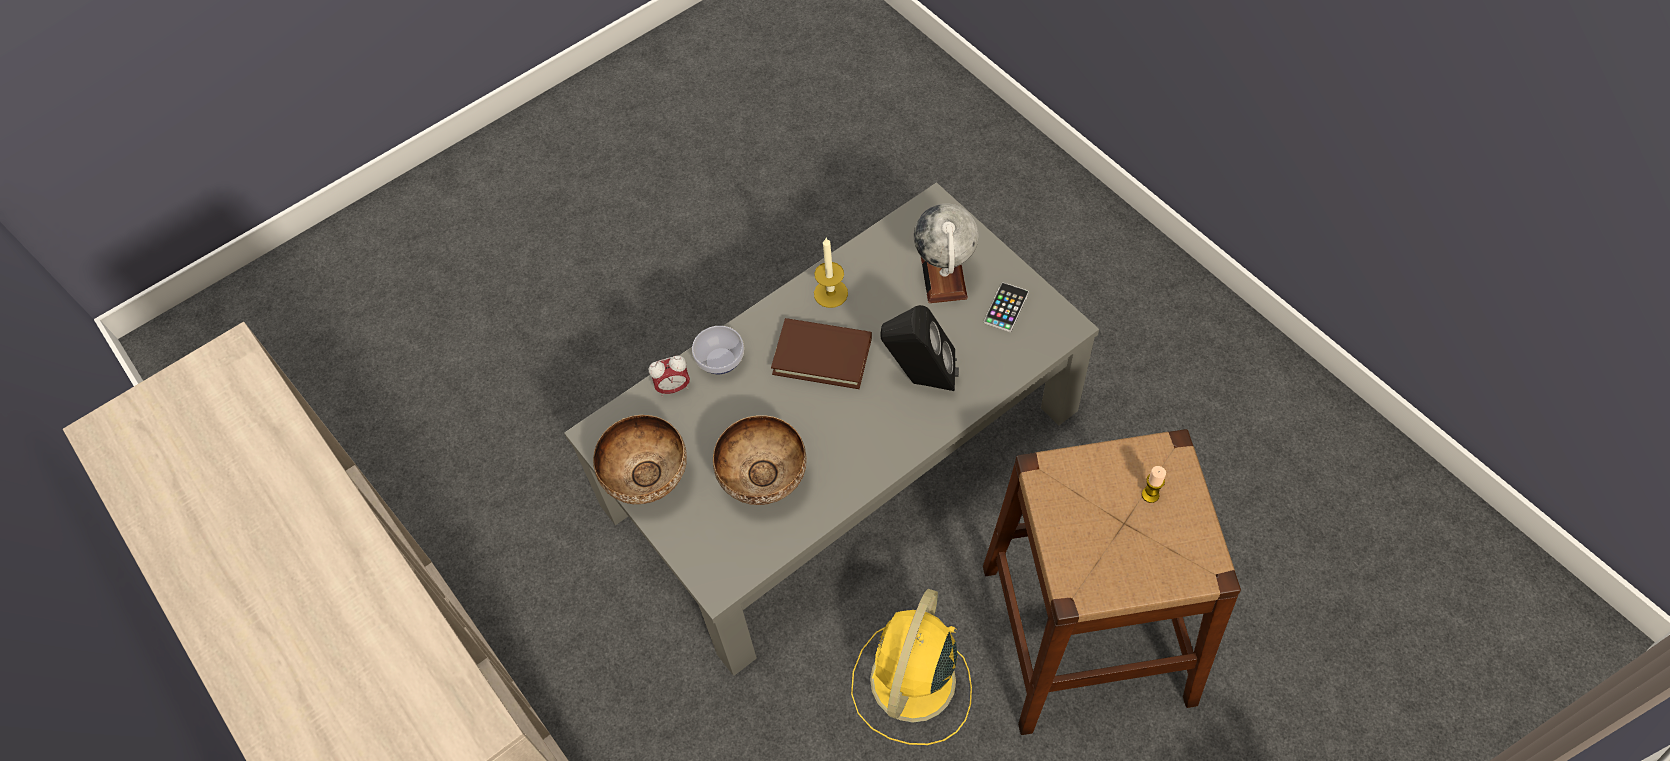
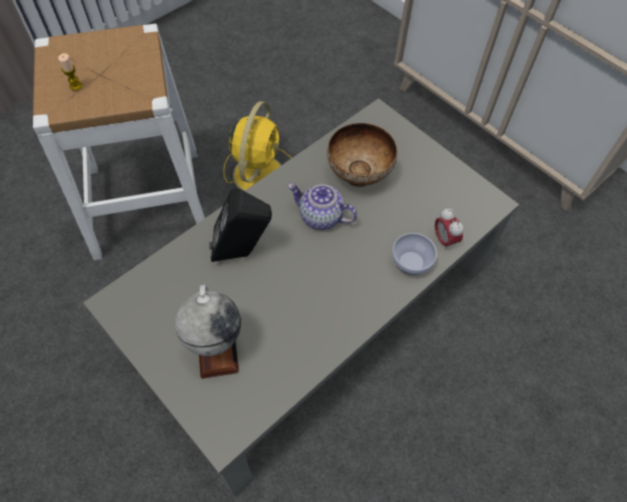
camera: 170 degrees right, 0 degrees up
bowl [593,415,687,504] -> none
alarm clock [649,356,690,397] -> alarm clock turned 90 degrees counterclockwise [435,208,464,250]
brown book [771,318,872,389] -> none
candle [814,238,848,308] -> none
brown stool [983,429,1241,735] -> white stool [33,24,205,260]
phone [984,282,1029,332] -> none
none -> teapot [288,183,357,230]

